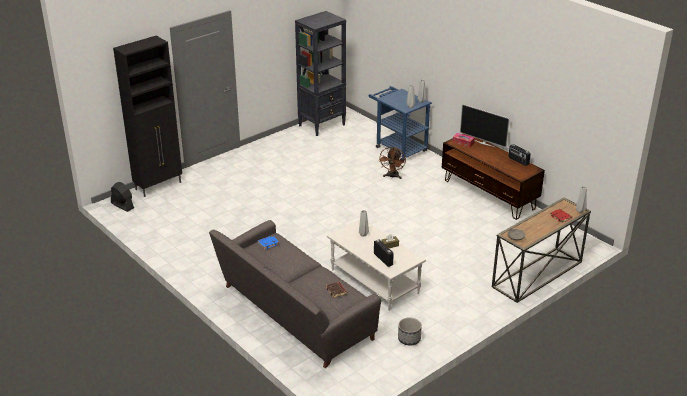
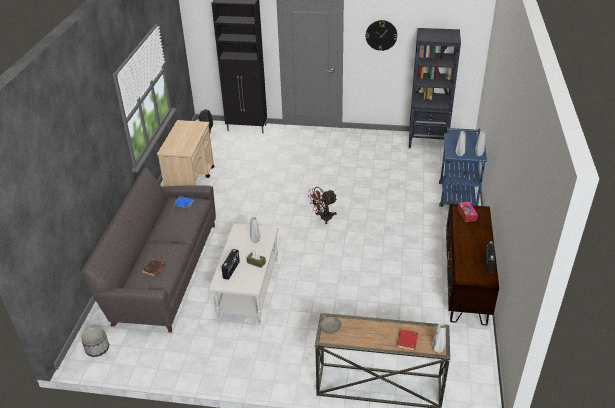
camera: 50 degrees right, 5 degrees up
brown fan [379,147,406,179] -> brown fan moved to [309,187,337,224]
planter [398,317,422,345] -> planter moved to [81,327,109,357]
television [460,104,510,148] -> none
none -> beige cart [157,120,214,186]
none -> wall clock [366,20,397,51]

